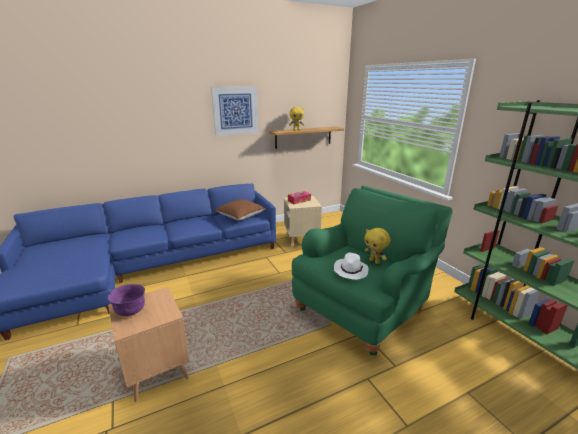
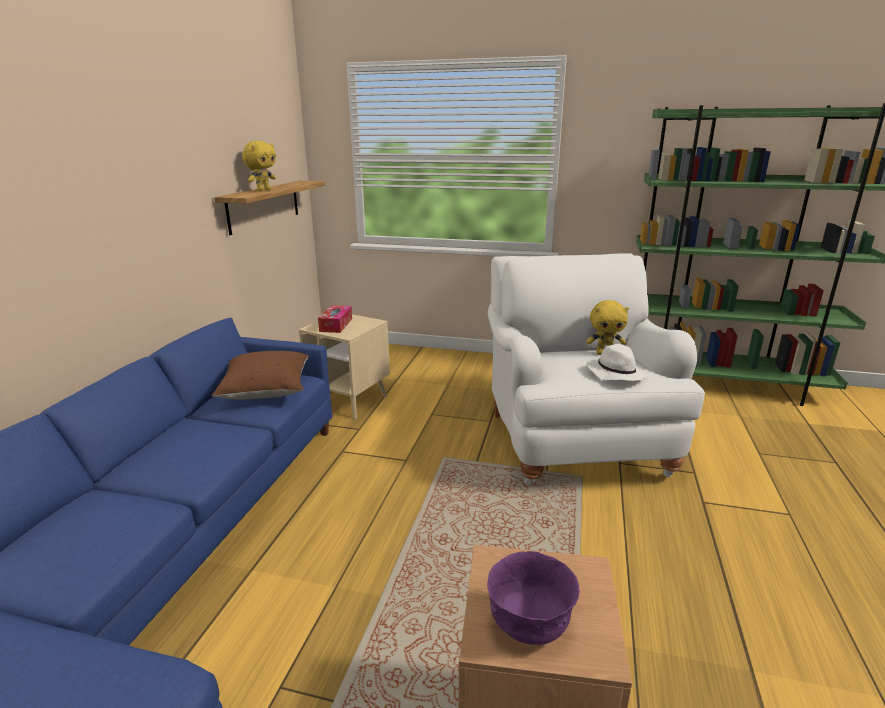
camera: 50 degrees left, 0 degrees up
picture [211,87,258,136] -> none
green armchair [292,186,453,356] -> white armchair [488,253,705,485]

